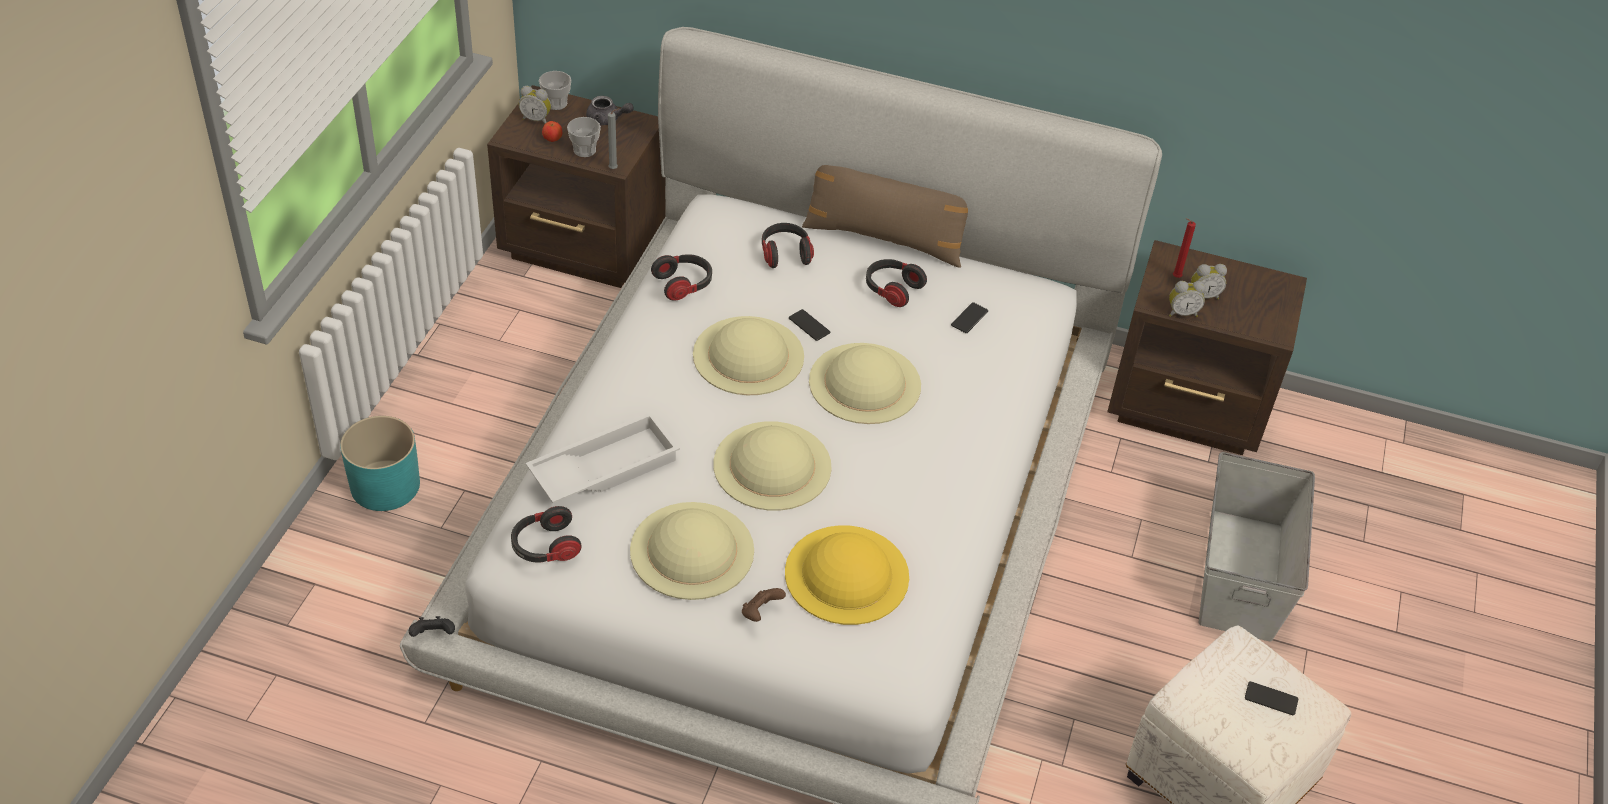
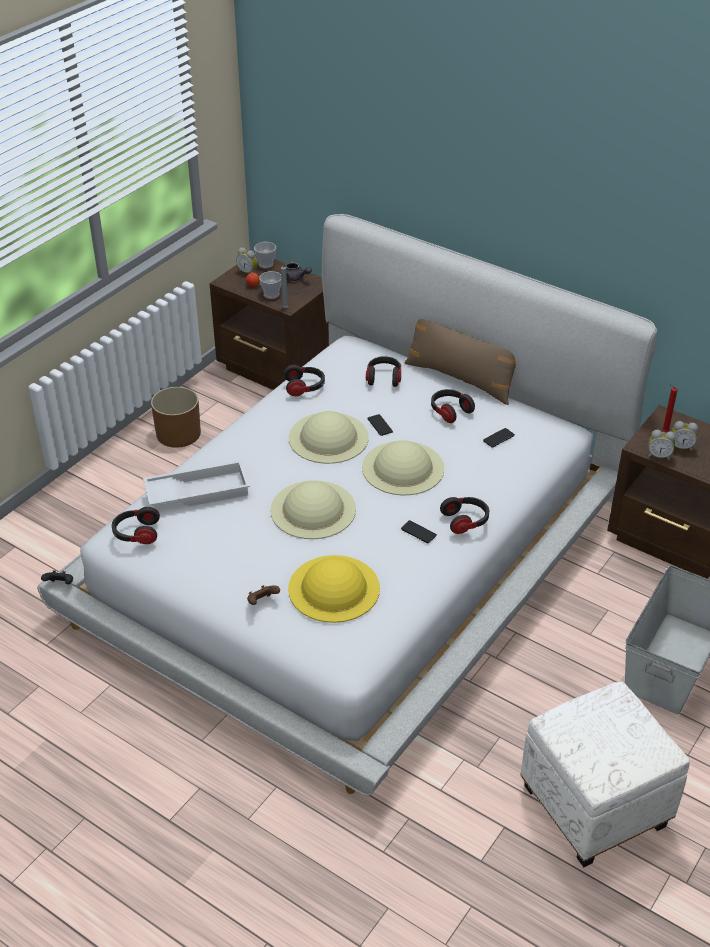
camera: 20 degrees right, 5 degrees down
turquoise planter [340,416,420,511] -> none
beige hat [630,502,754,600] -> none
phone [1245,681,1298,715] -> phone moved to [401,520,437,543]
none -> brown planter [151,387,201,448]
none -> headphones [440,497,489,534]

